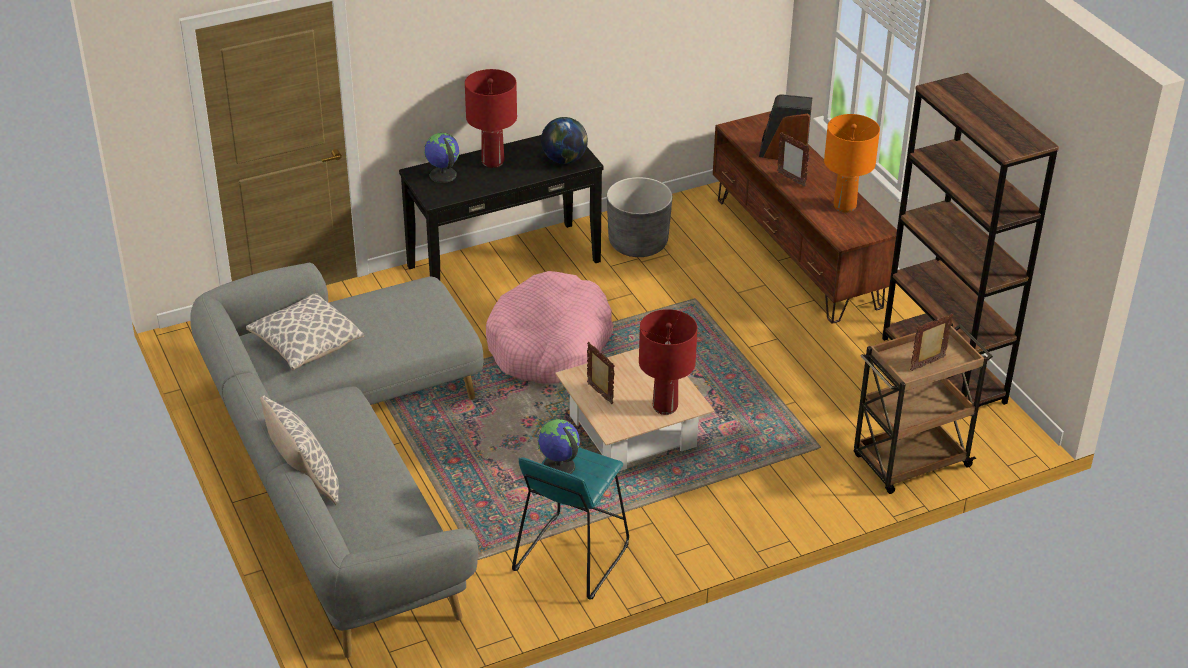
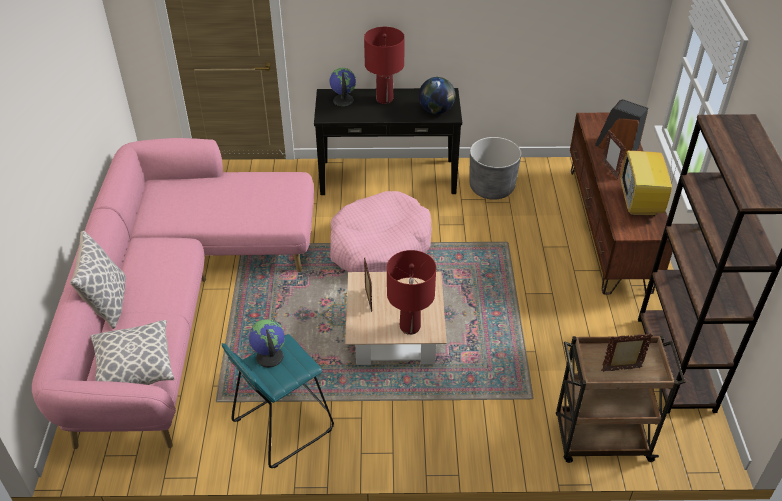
camera: 25 degrees right, 5 degrees up
grey sofa [190,263,483,658] -> pink sofa [32,138,314,449]
pillow [246,293,364,370] -> pillow moved to [91,320,174,385]
orange table lamp [824,114,880,213] -> television [620,151,680,216]

